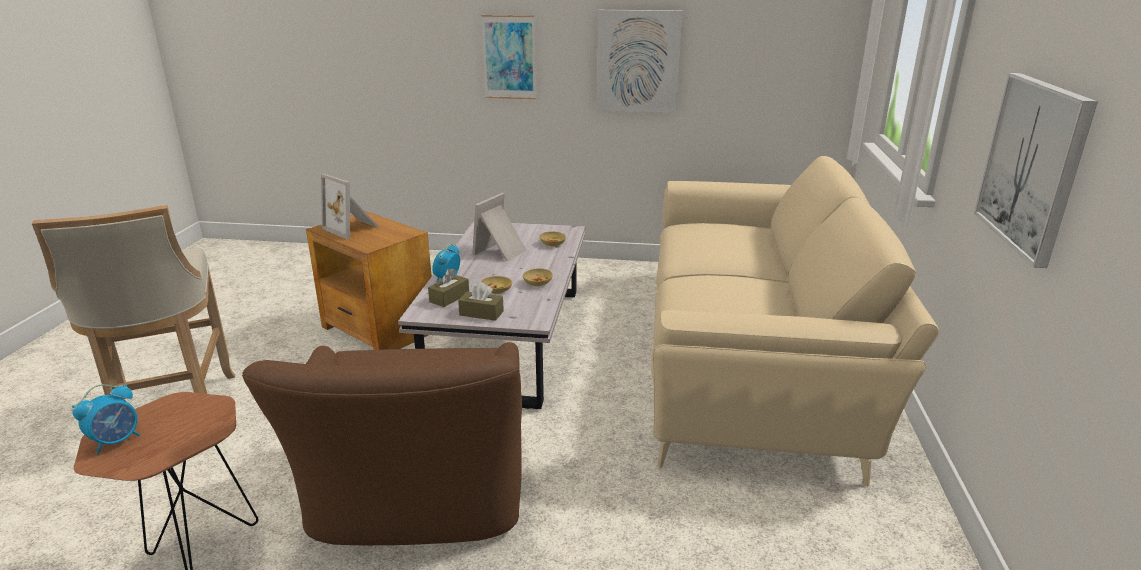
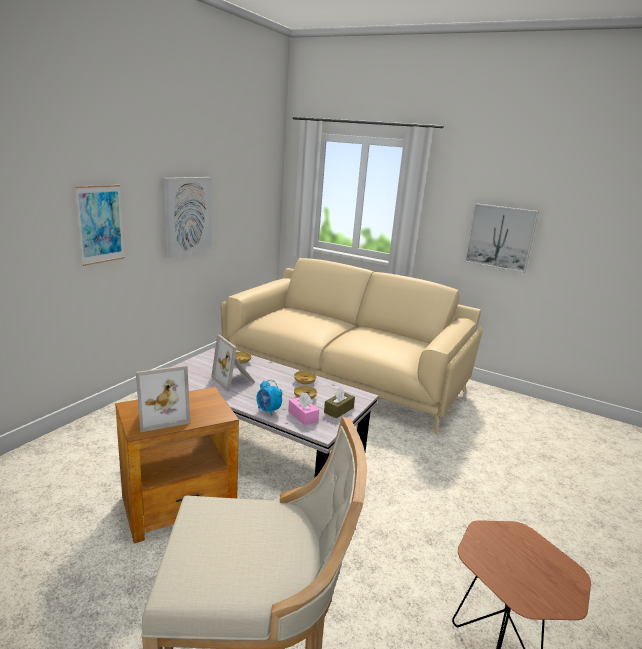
camera: 70 degrees left, 5 degrees down
alarm clock [72,384,140,454] -> none
brown armchair [242,342,522,545] -> none
brown tissue box [428,268,469,307] -> pink tissue box [288,392,319,426]

